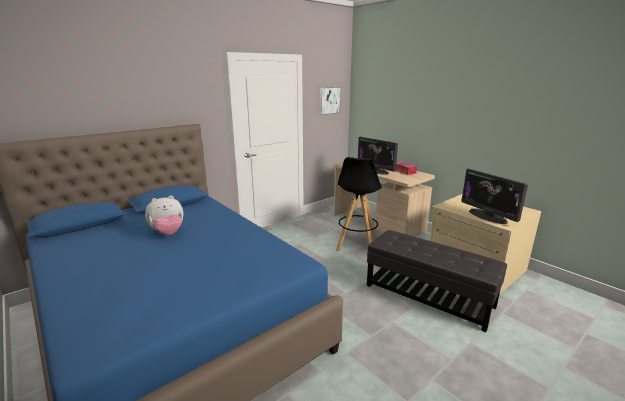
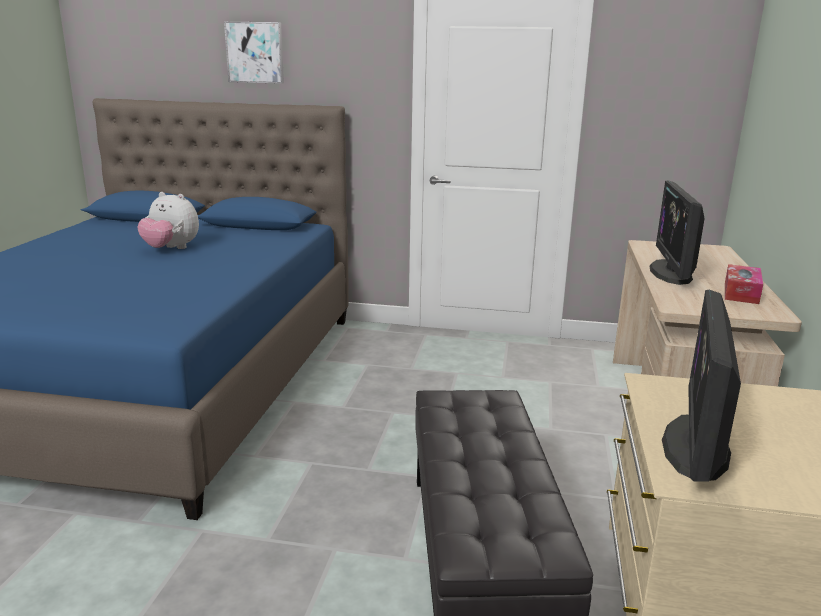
camera: 50 degrees right, 0 degrees up
picture [320,87,341,115] -> picture moved to [224,22,284,84]
black stool [336,157,382,252] -> none

